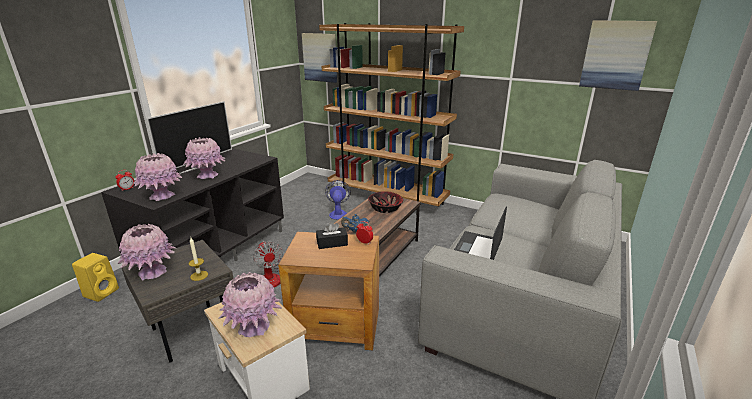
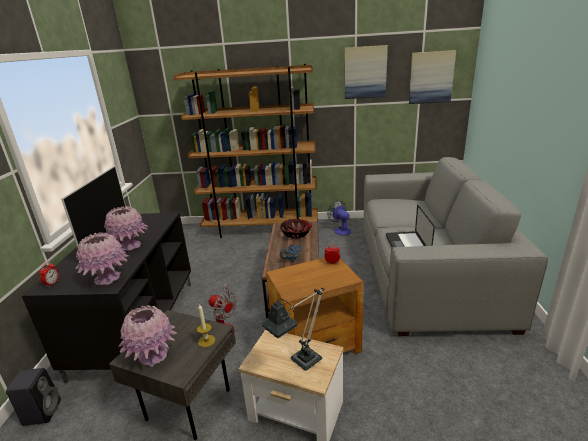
camera: 25 degrees left, 0 degrees up
yellow speaker [72,253,119,302] -> black speaker [6,368,61,426]
pink vase [219,272,282,337] -> table lamp [261,288,324,371]
picture [302,33,337,83] -> picture moved to [345,45,388,99]
black tissue box [316,222,348,249] -> none
fan [325,180,351,220] -> fan moved to [327,201,351,235]

